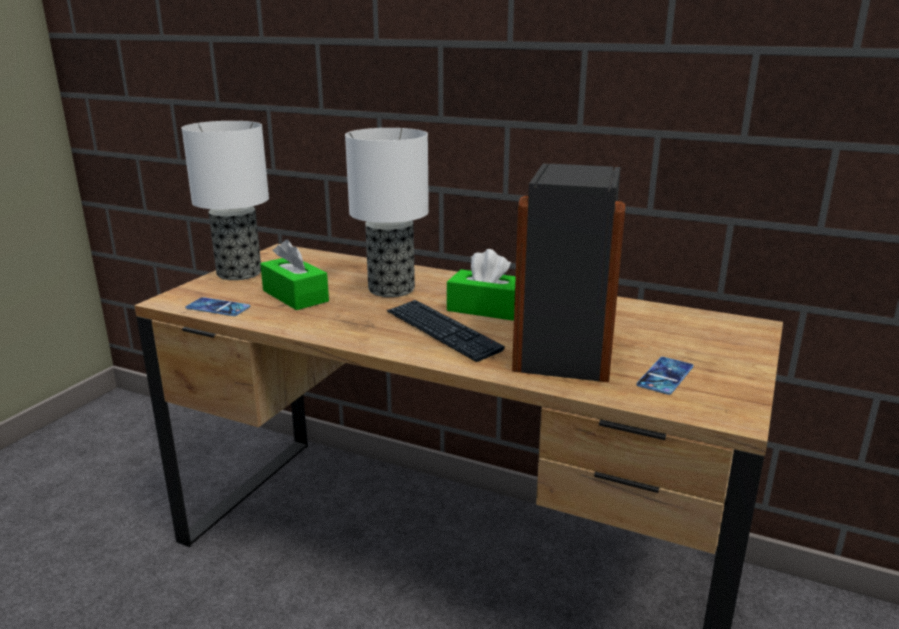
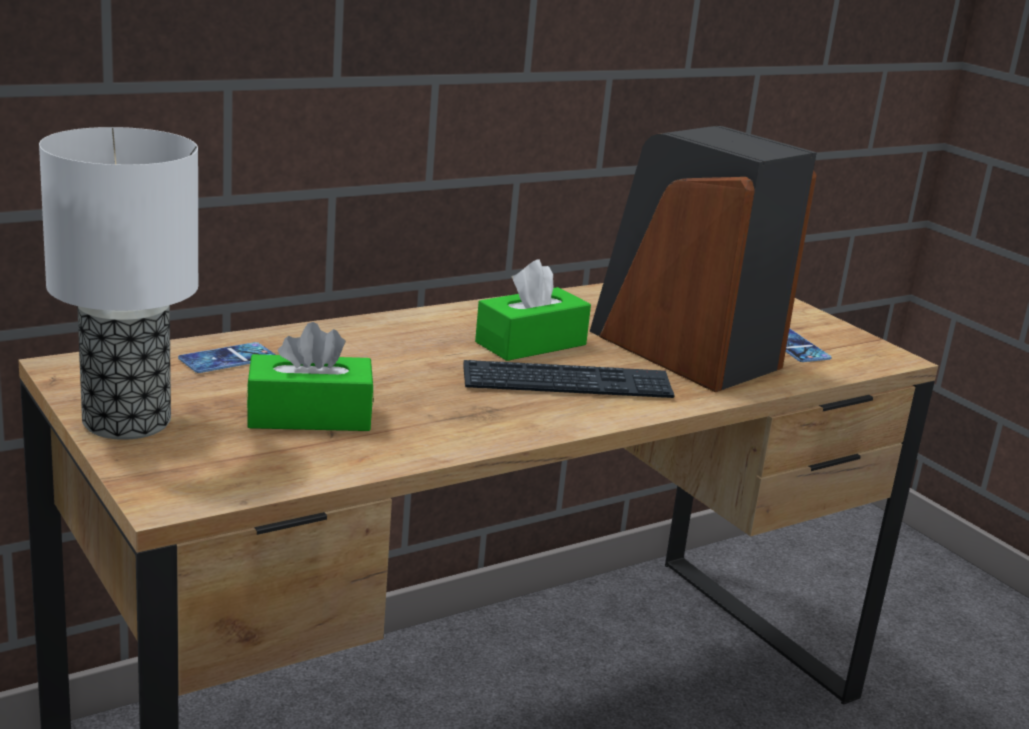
camera: 60 degrees left, 0 degrees up
phone [186,297,250,316] -> phone moved to [178,342,276,373]
table lamp [345,128,429,297] -> none

